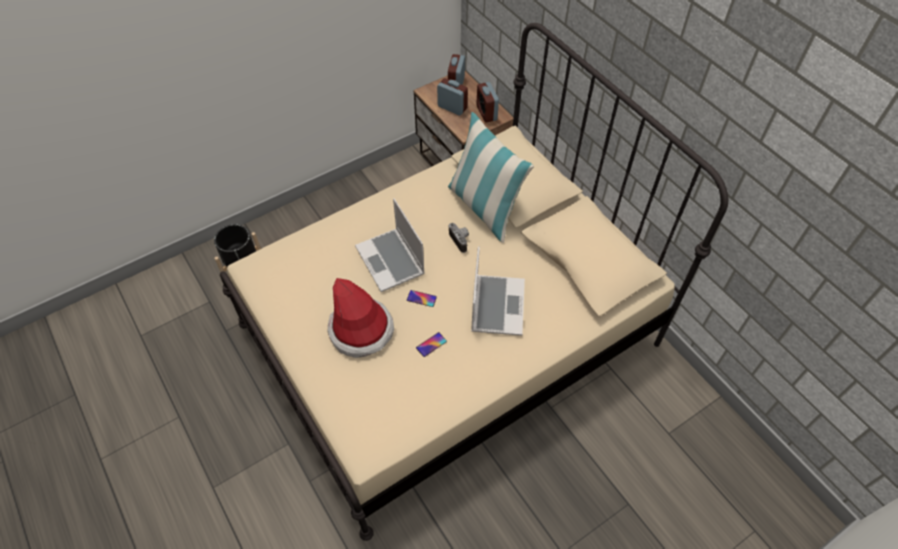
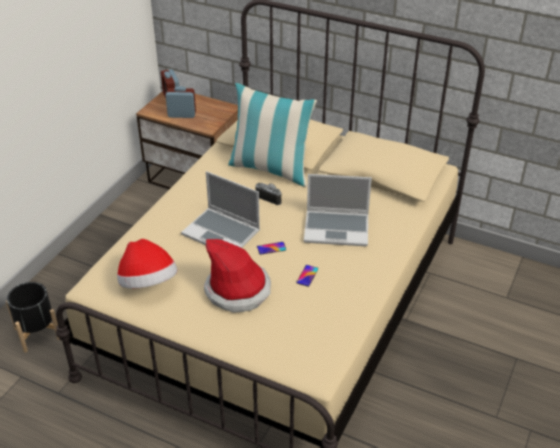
camera: 30 degrees left, 15 degrees down
laptop [471,246,525,336] -> laptop turned 120 degrees clockwise [304,174,372,246]
alarm clock [476,82,499,123] -> none
none -> hat [117,239,177,288]

